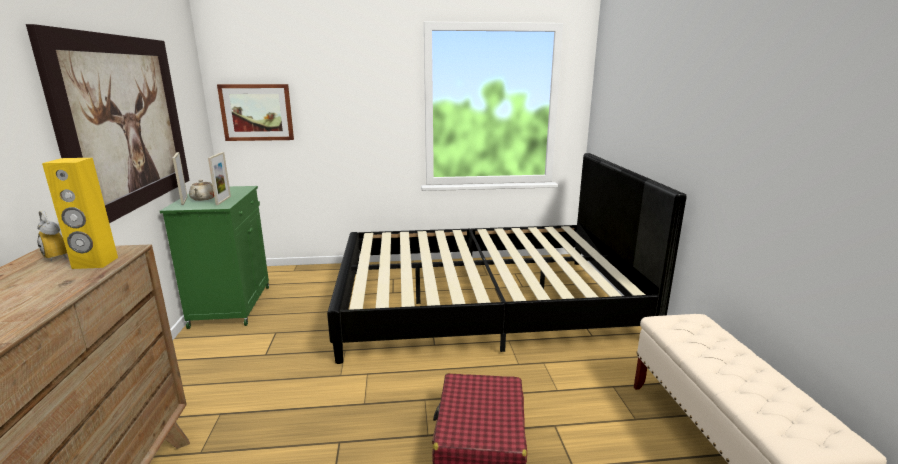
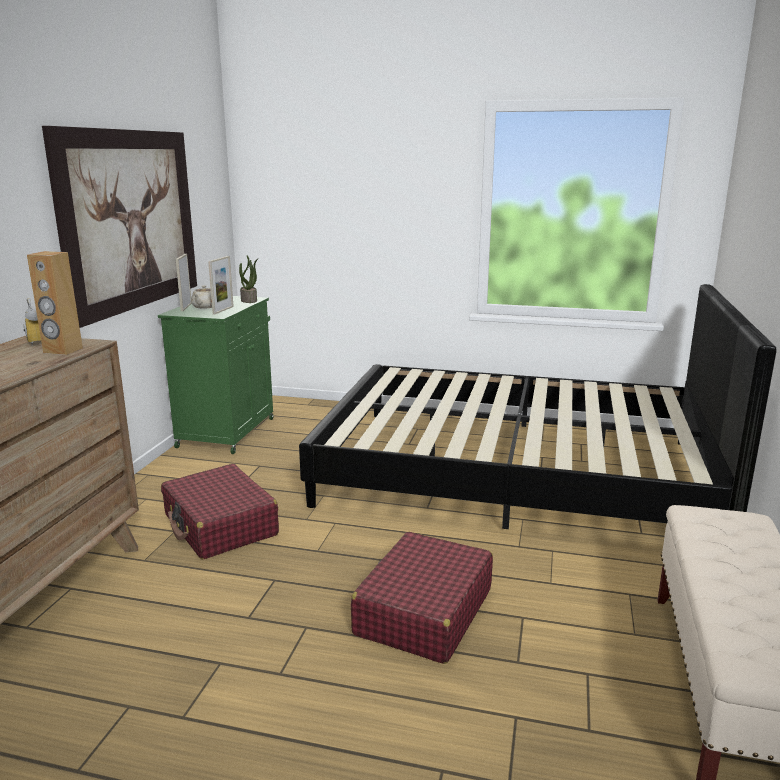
camera: 20 degrees right, 0 degrees up
yellow speaker [42,158,118,269] -> brown speaker [27,251,83,355]
picture [217,84,294,141] -> none
none -> red suitcase [161,464,279,559]
none -> potted plant [239,255,259,303]

